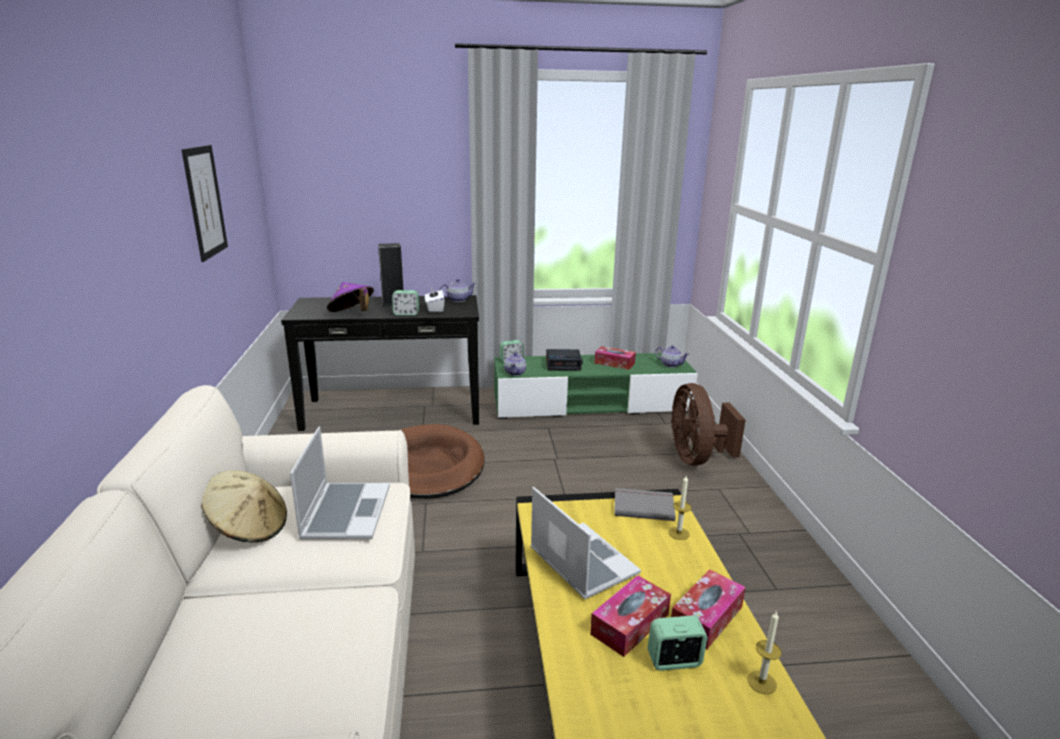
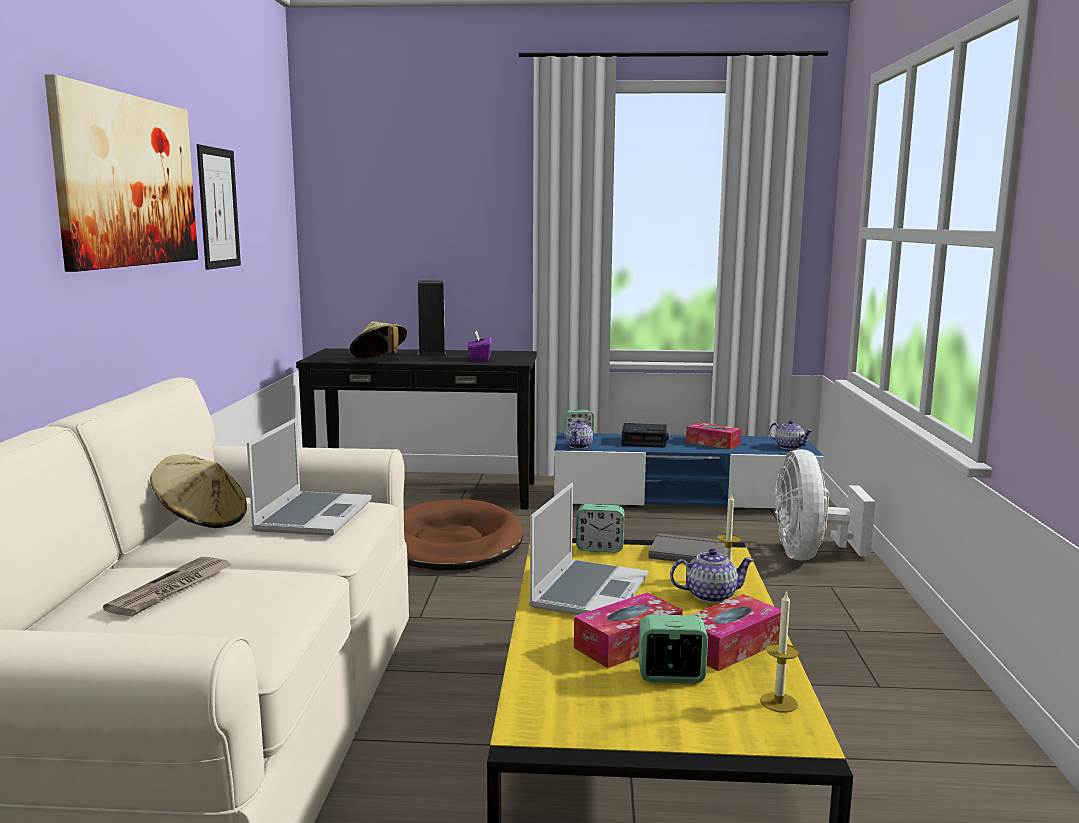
camera: 10 degrees right, 10 degrees down
purple hat [327,282,374,312] -> beige hat [349,321,407,358]
alarm clock [392,290,419,315] -> alarm clock moved to [576,504,624,552]
white tissue box [425,286,445,312] -> purple tissue box [467,331,492,361]
teapot [440,279,476,302] -> teapot moved to [670,548,754,603]
green tv stand [494,353,698,419] -> blue tv stand [554,433,824,510]
laptop [531,487,641,599] -> laptop turned 45 degrees clockwise [529,483,648,615]
brown fan [671,383,745,466] -> white fan [774,449,875,561]
none -> picture [44,74,198,272]
none -> newspaper [103,557,233,616]

